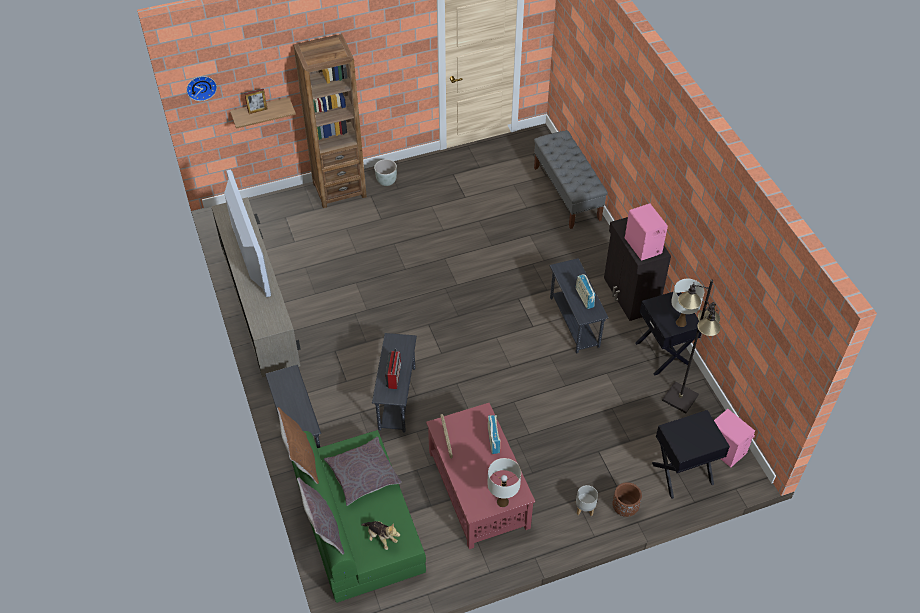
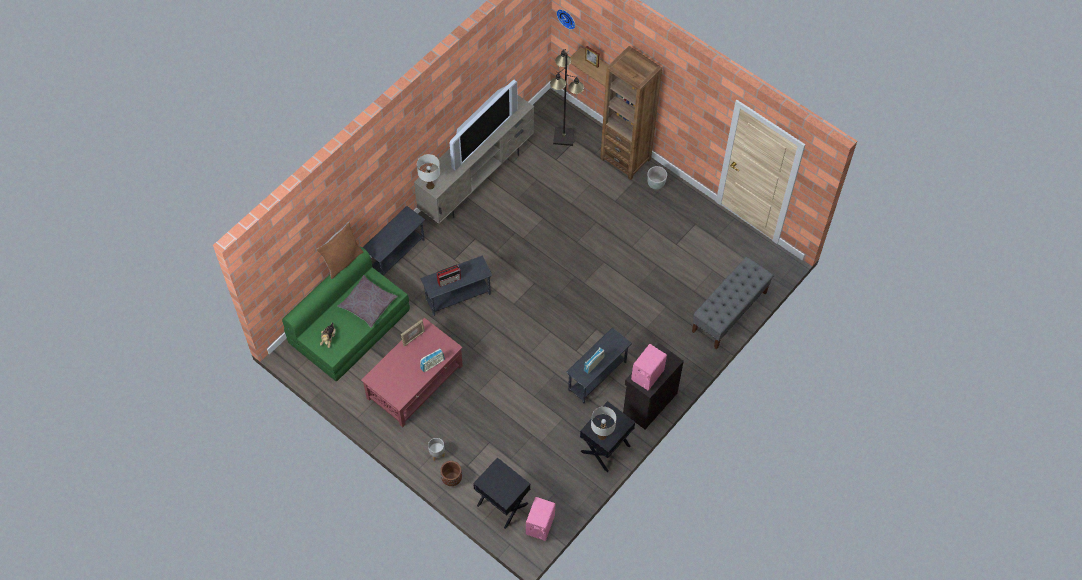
camera: 60 degrees right, 10 degrees up
grey pillow [297,477,344,554] -> none
white table lamp [488,458,521,507] -> white table lamp moved to [417,154,440,189]
black floor lamp [662,280,720,413] -> black floor lamp moved to [550,49,584,146]

